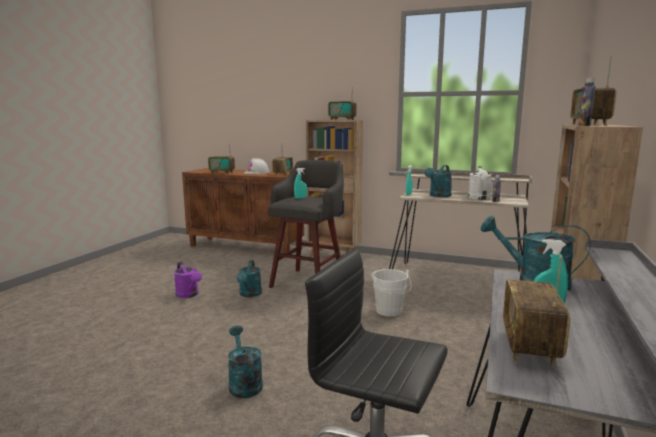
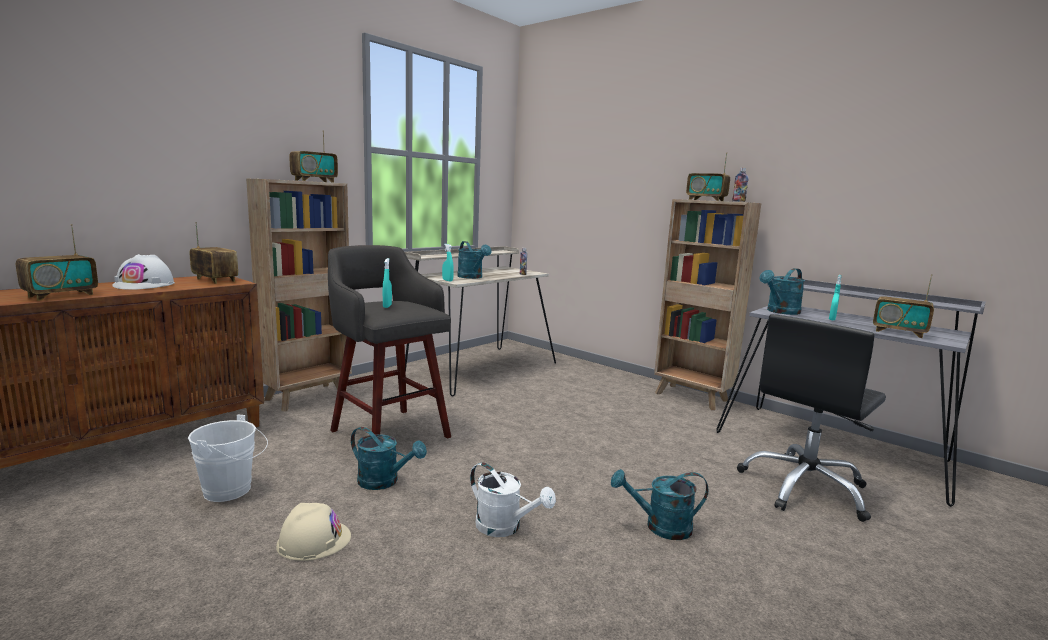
camera: 70 degrees left, 0 degrees up
purple watering can [174,262,202,298] -> beige hard hat [276,503,351,561]
white bucket [371,269,411,316] -> white bucket moved to [188,415,268,502]
white watering can [468,166,492,200] -> white watering can moved to [470,462,556,537]

